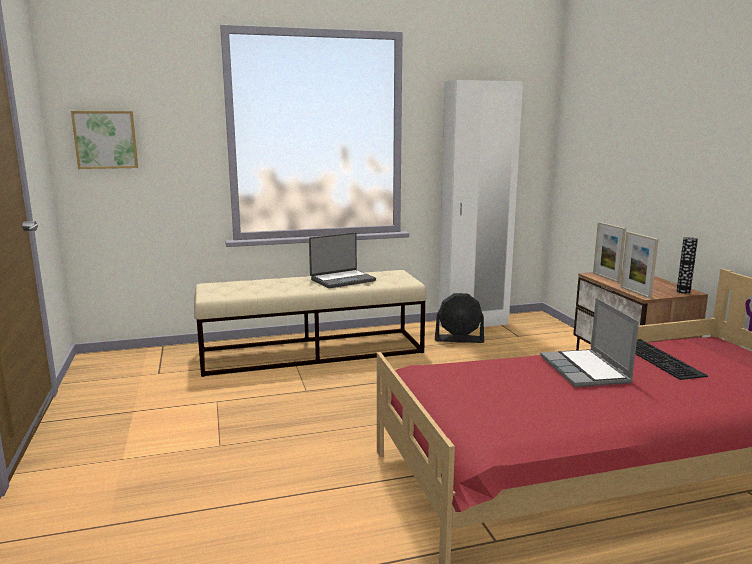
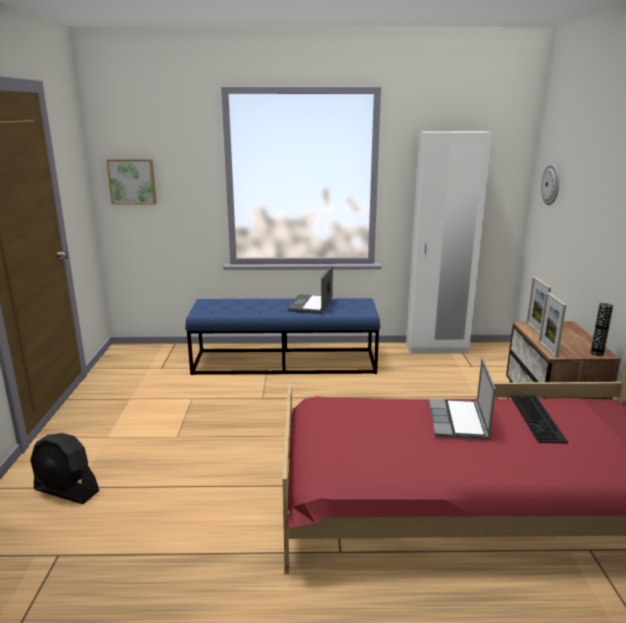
camera: 15 degrees right, 5 degrees up
beige bench [194,270,426,377] -> blue bench [185,298,380,375]
laptop [309,232,376,288] -> laptop turned 120 degrees clockwise [288,266,333,314]
black fan [435,293,484,343] -> black fan moved to [30,433,100,504]
none -> wall clock [541,164,559,205]

